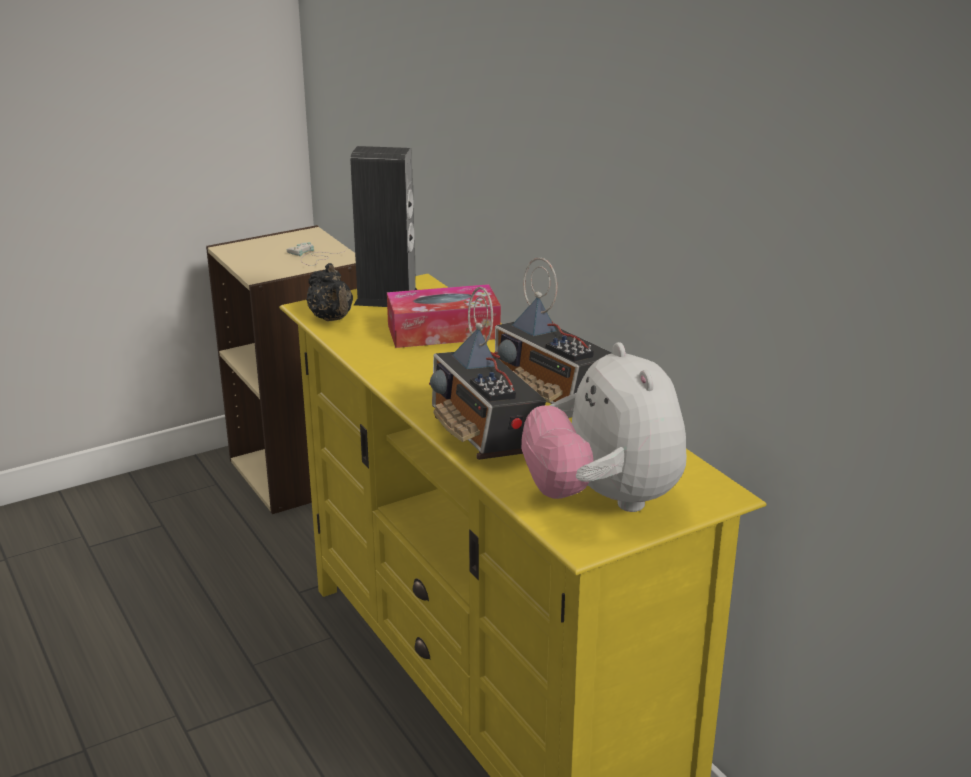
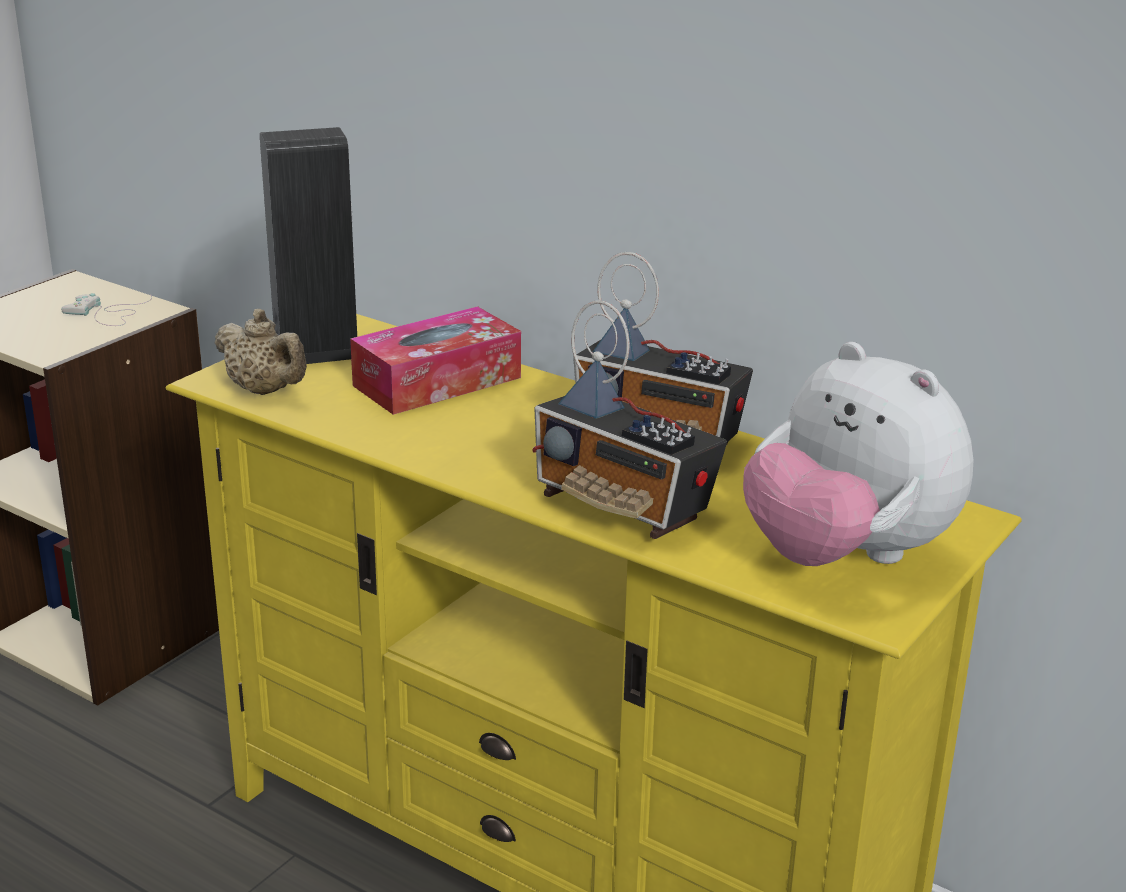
camera: 25 degrees left, 0 degrees up
black teapot [306,263,353,321] -> beige teapot [215,309,307,395]

